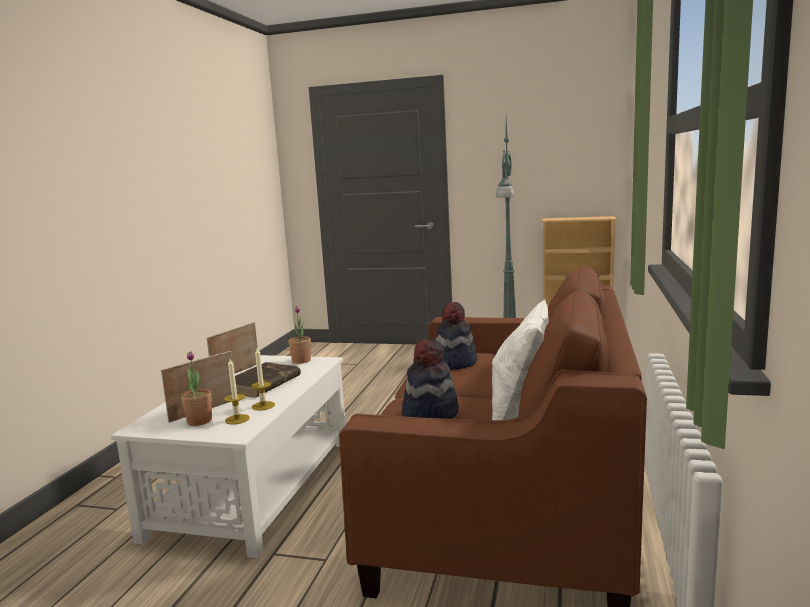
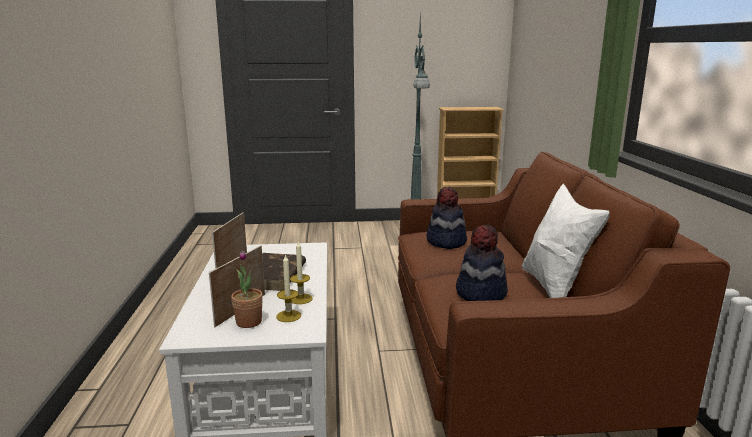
camera: 20 degrees left, 5 degrees up
potted plant [288,306,311,364] -> none

